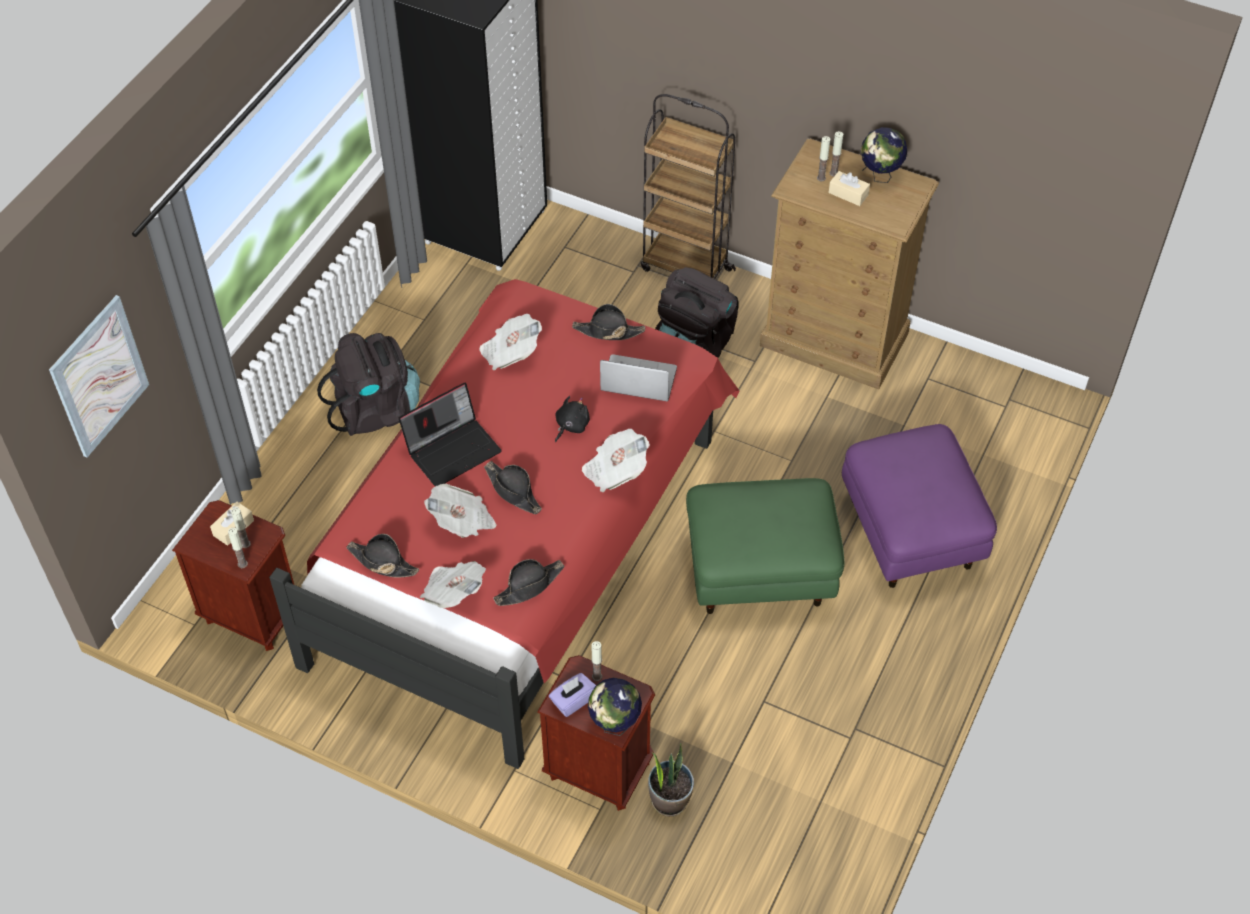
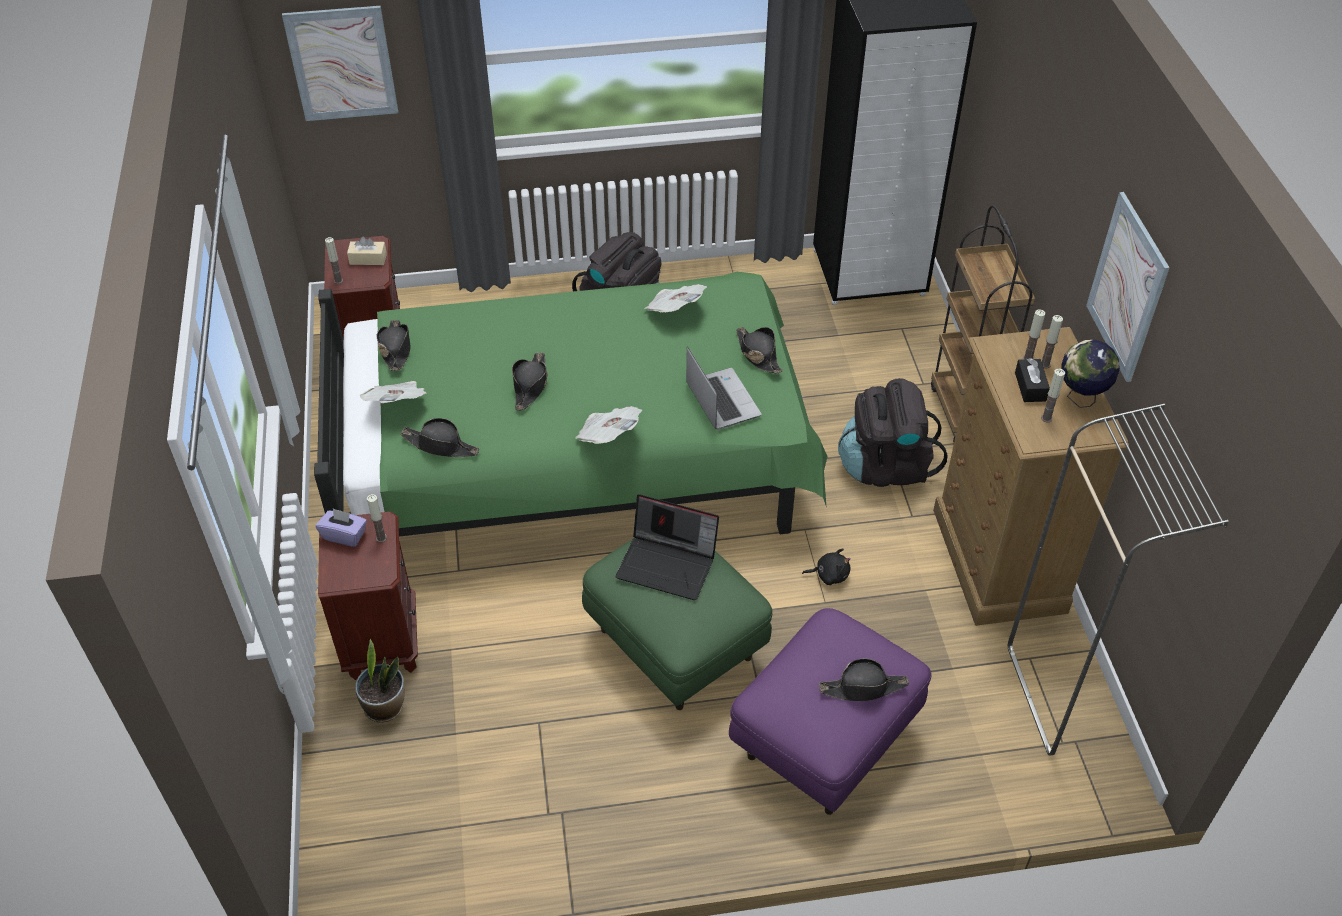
camera: 55 degrees right, 5 degrees down
candle [231,507,251,548] -> candle moved to [1041,369,1065,422]
red bed [269,279,739,769] -> green bed [314,272,828,537]
laptop [399,382,502,486] -> laptop moved to [616,494,719,600]
newspaper [424,484,497,538] -> none
black plush toy [555,396,590,442] -> black plush toy moved to [802,549,851,585]
globe [588,678,642,736] -> none
beige tissue box [829,171,870,206] -> black tissue box [1015,358,1050,402]
none -> black hat [819,658,909,701]
none -> grey clothes rack [1008,403,1229,756]
none -> picture [1086,192,1170,382]

